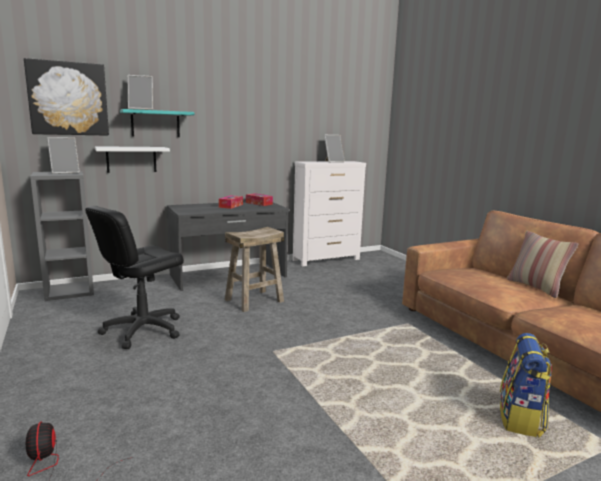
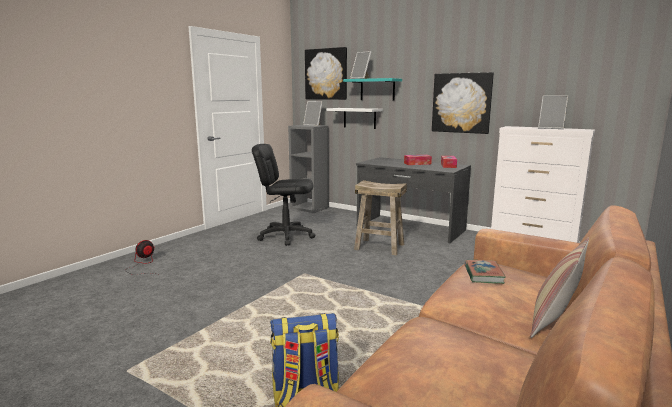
camera: 60 degrees right, 0 degrees up
none -> picture [432,72,494,134]
none -> book [464,260,506,284]

